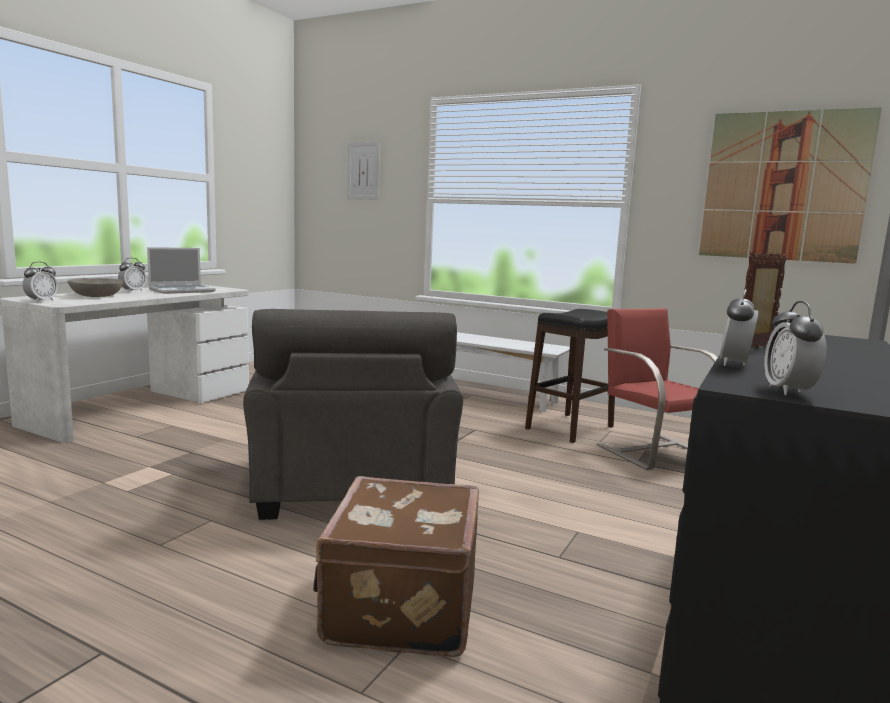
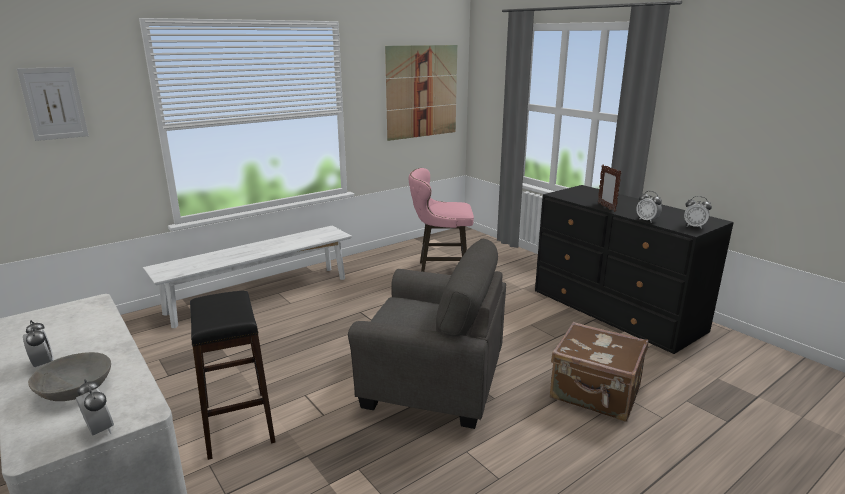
camera: 65 degrees left, 10 degrees up
laptop [147,247,215,294] -> none
black stool [525,309,615,443] -> black stool moved to [190,291,275,460]
red chair [597,308,717,470] -> pink stool [409,168,474,272]

